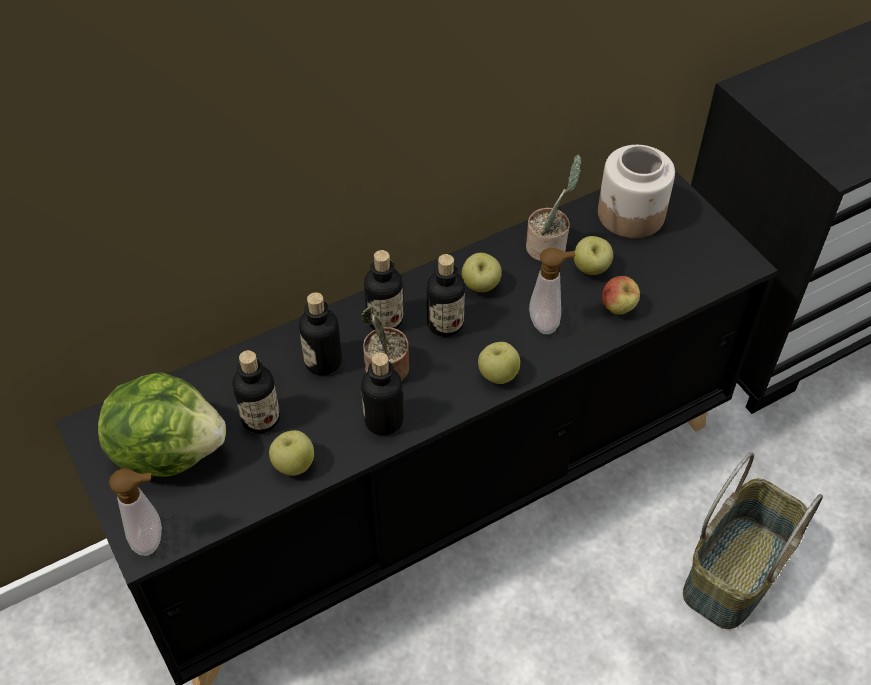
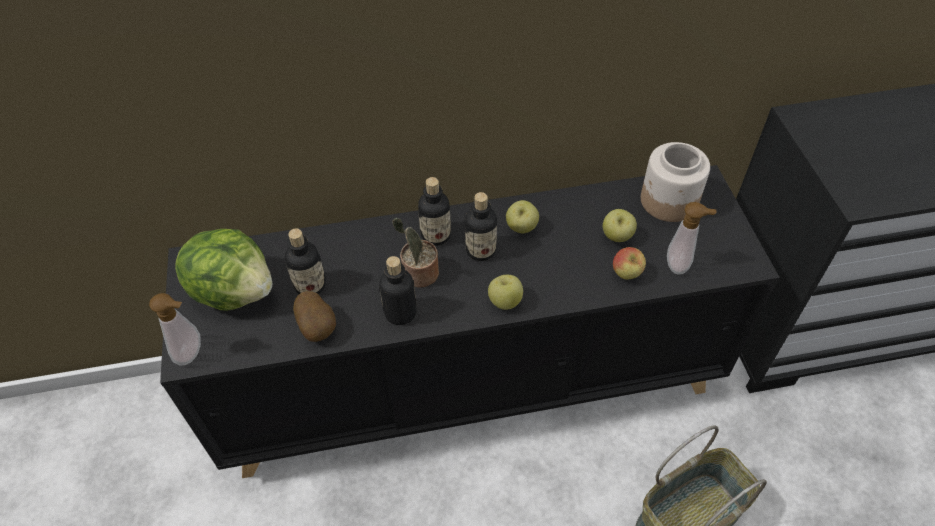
camera: 20 degrees right, 0 degrees up
apple [269,430,314,476] -> potato [293,291,336,342]
bottle [299,292,342,375] -> none
potted plant [526,155,581,261] -> none
soap dispenser [529,248,576,334] -> soap dispenser moved to [667,202,716,275]

